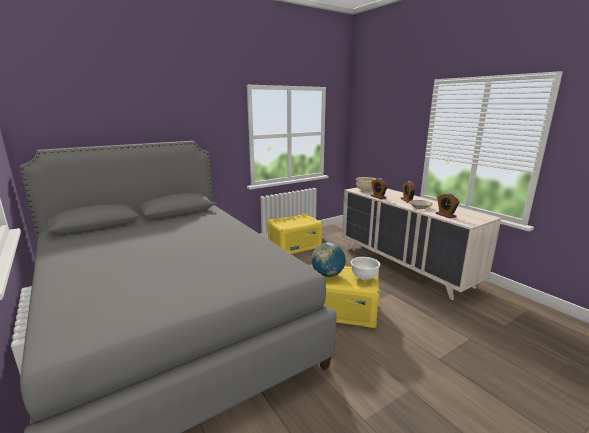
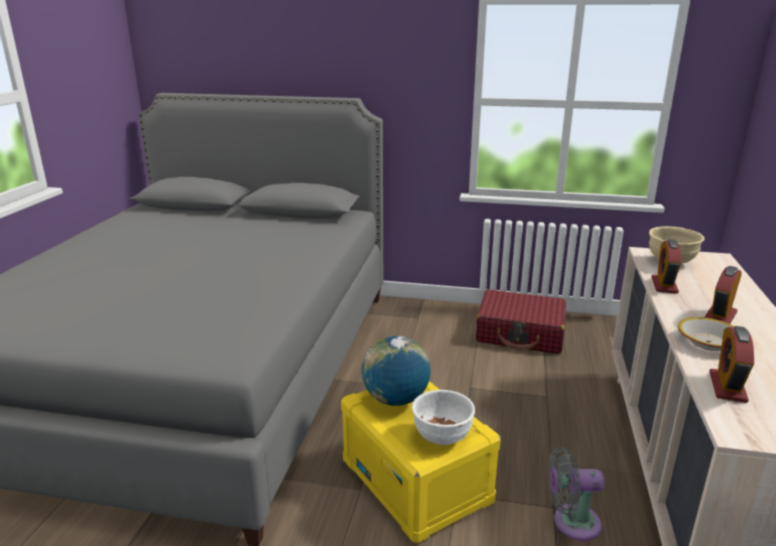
camera: 45 degrees right, 5 degrees up
yellow storage box [267,214,323,254] -> red suitcase [476,289,566,354]
none -> grey fan [548,447,605,541]

